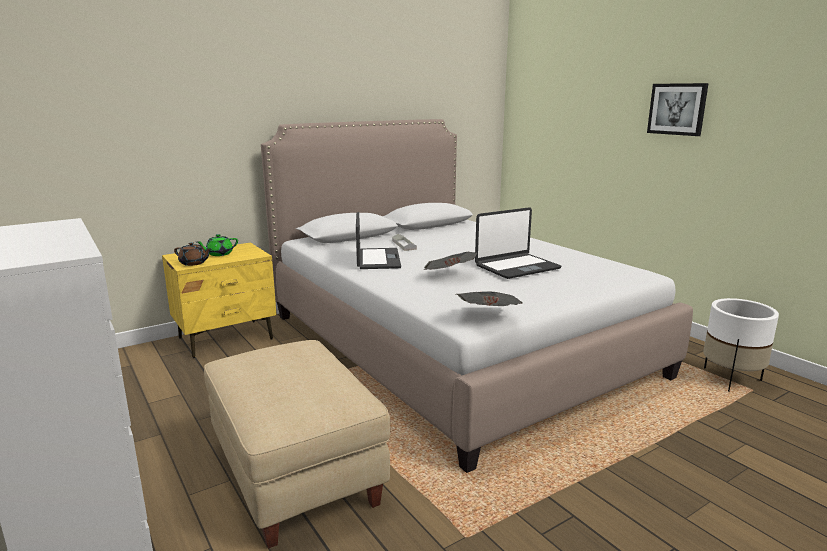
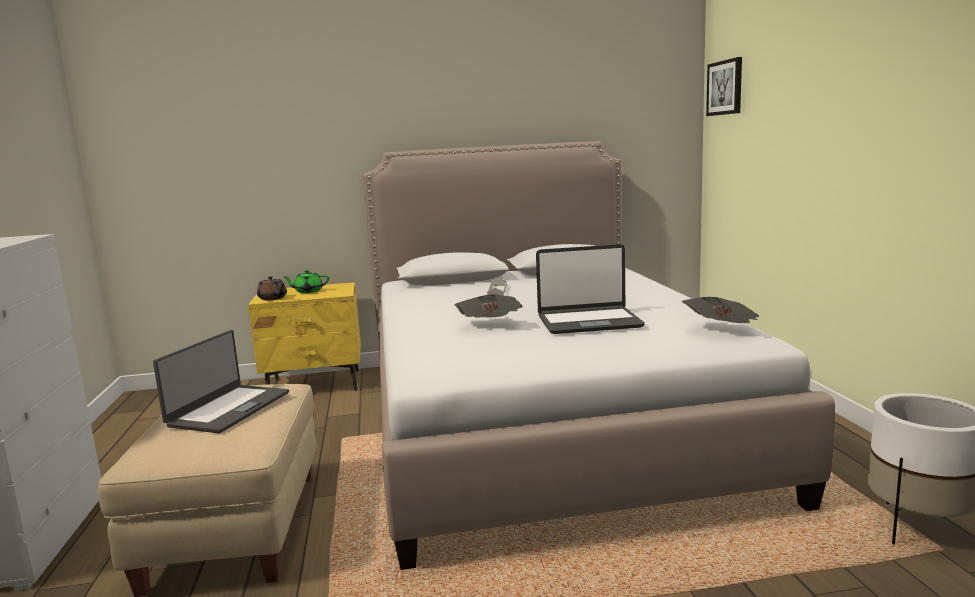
camera: 25 degrees right, 5 degrees down
laptop [356,212,401,269] -> laptop moved to [153,330,289,433]
newspaper [456,291,523,306] -> newspaper moved to [681,297,759,323]
picture [647,83,709,136] -> picture moved to [706,57,742,116]

